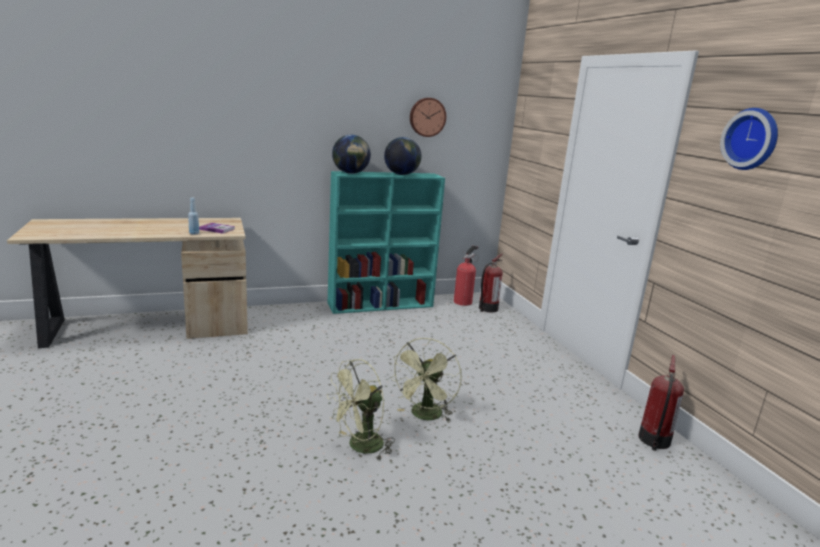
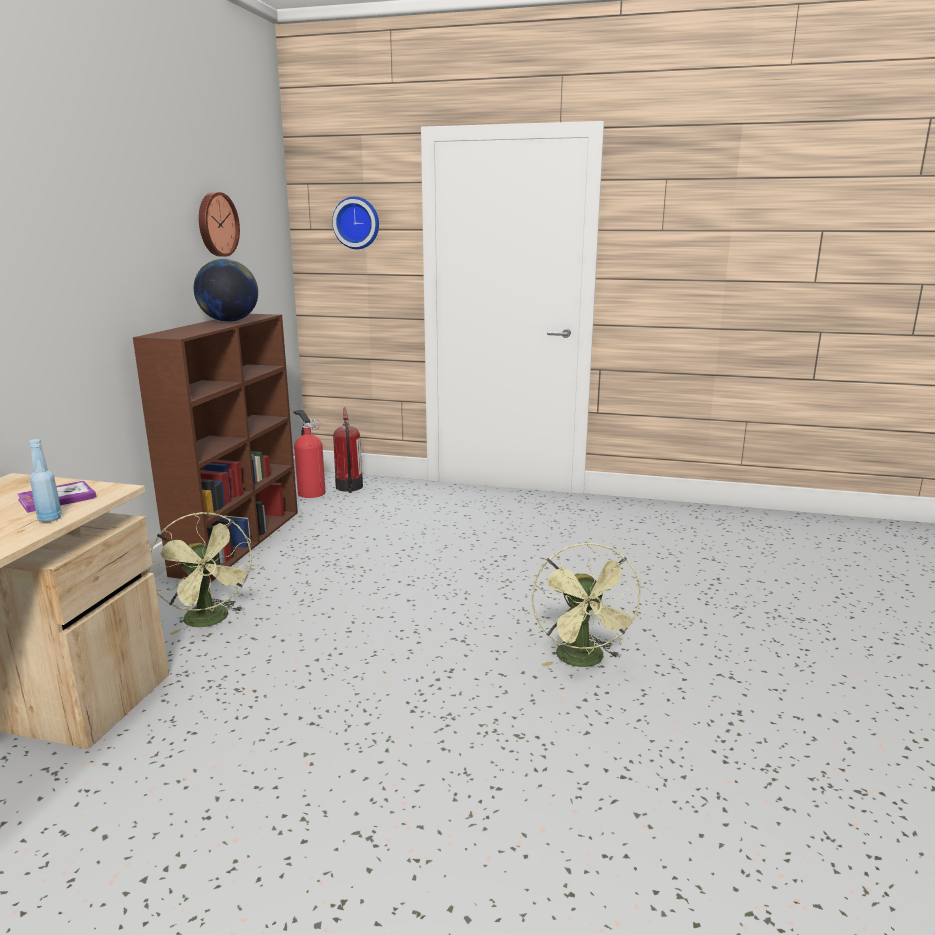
camera: 55 degrees left, 0 degrees up
turquoise bookcase [328,171,445,314] -> brown bookcase [133,314,298,582]
globe [332,135,371,174] -> none
green fan [390,338,462,422] -> green fan moved to [148,512,255,635]
fire extinguisher [638,355,684,451] -> none
wall clock [720,108,778,170] -> wall clock moved to [332,197,379,249]

